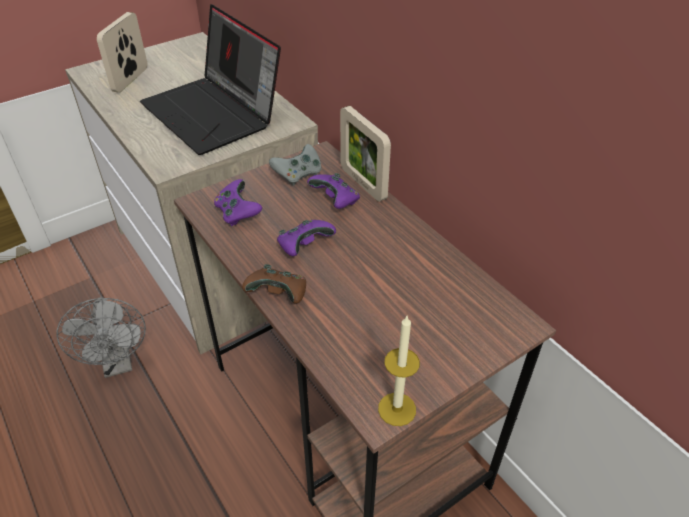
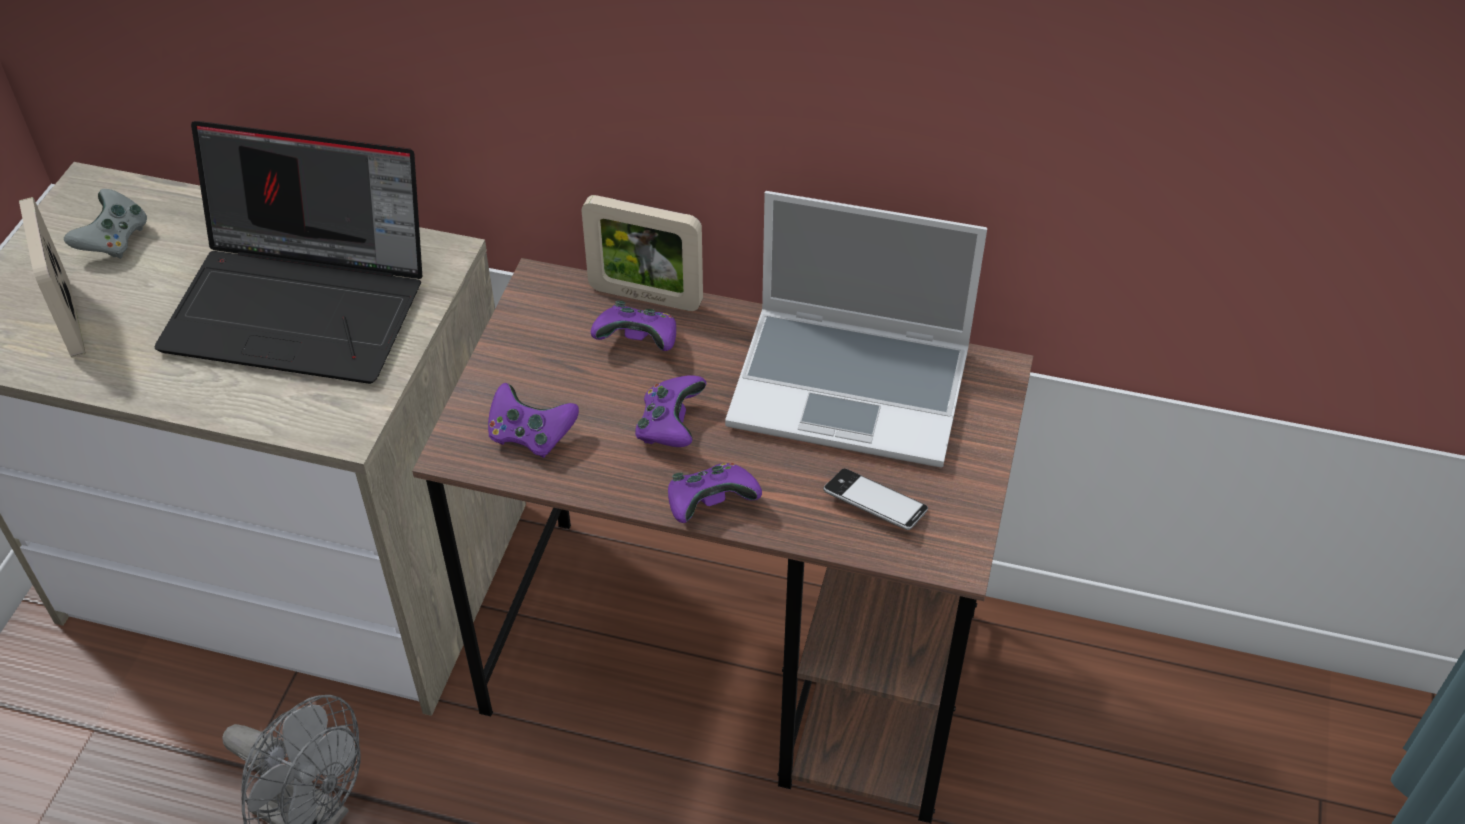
camera: 40 degrees left, 5 degrees up
brown game controller [242,264,306,304] -> purple game controller [668,463,762,523]
grey game controller [269,144,322,186] -> grey game controller moved to [64,189,147,259]
candle [378,316,420,426] -> none
none -> laptop [725,191,987,468]
none -> phone [823,468,928,530]

